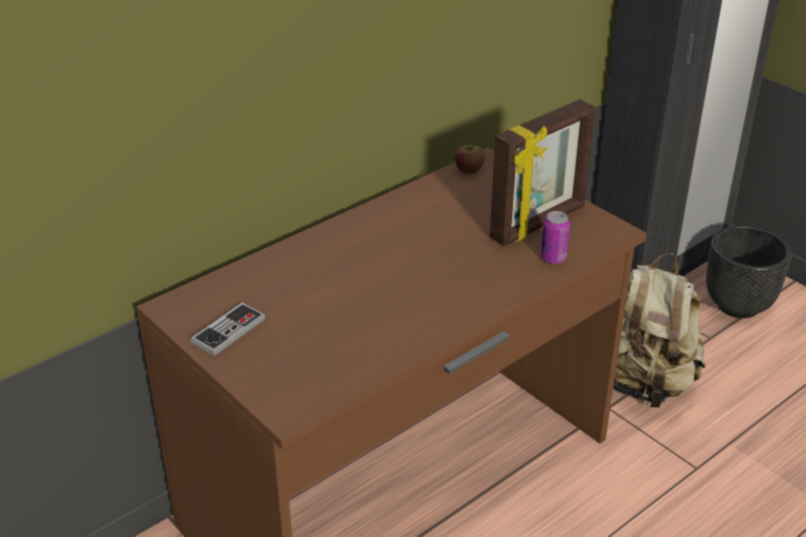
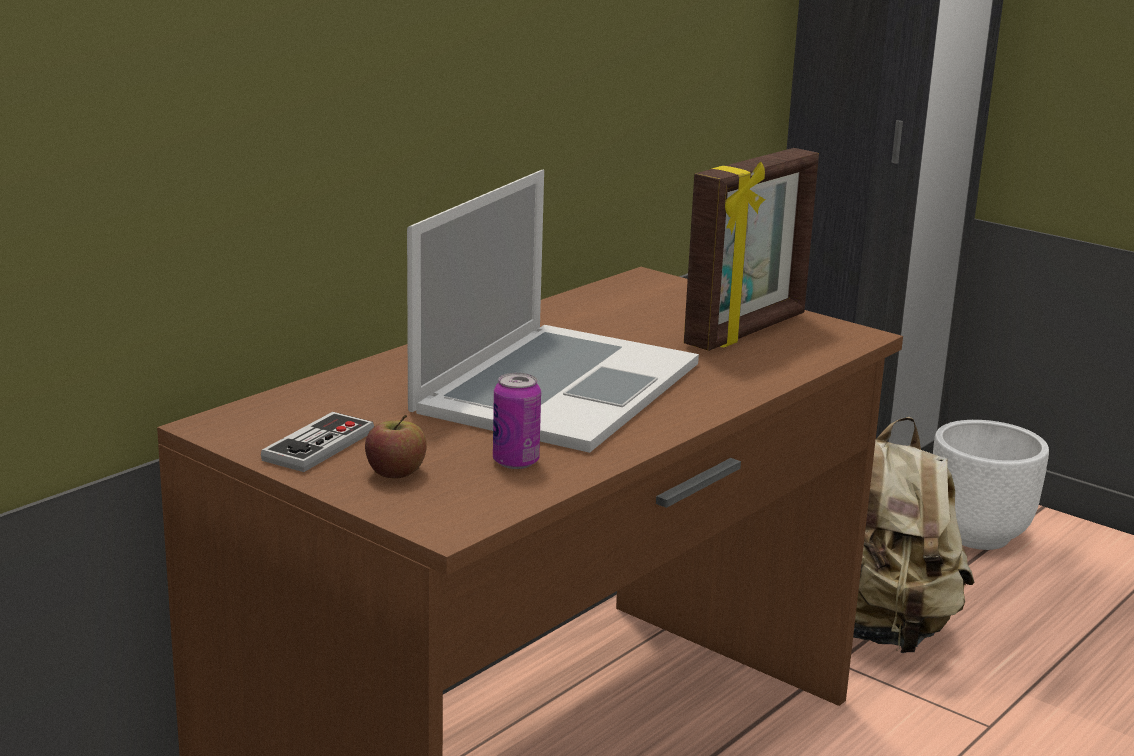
camera: 10 degrees left, 15 degrees down
apple [455,143,485,174] -> apple moved to [365,415,427,478]
can [541,211,570,264] -> can moved to [493,373,541,469]
black planter [706,225,792,318] -> white planter [933,420,1049,550]
none -> laptop [407,170,699,453]

